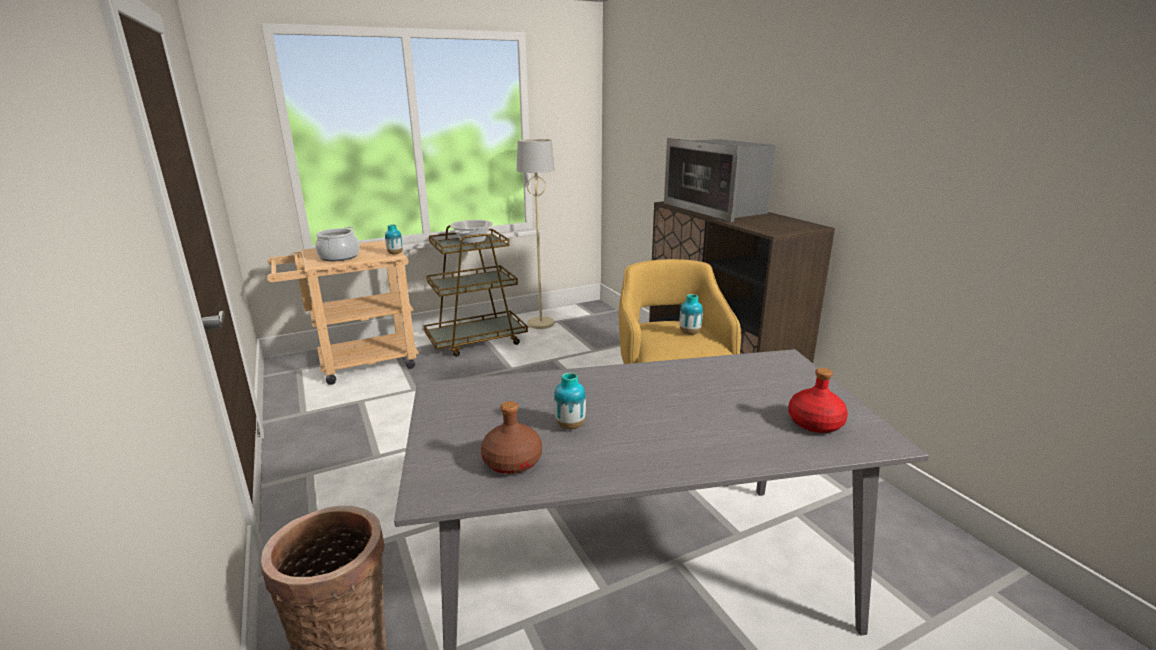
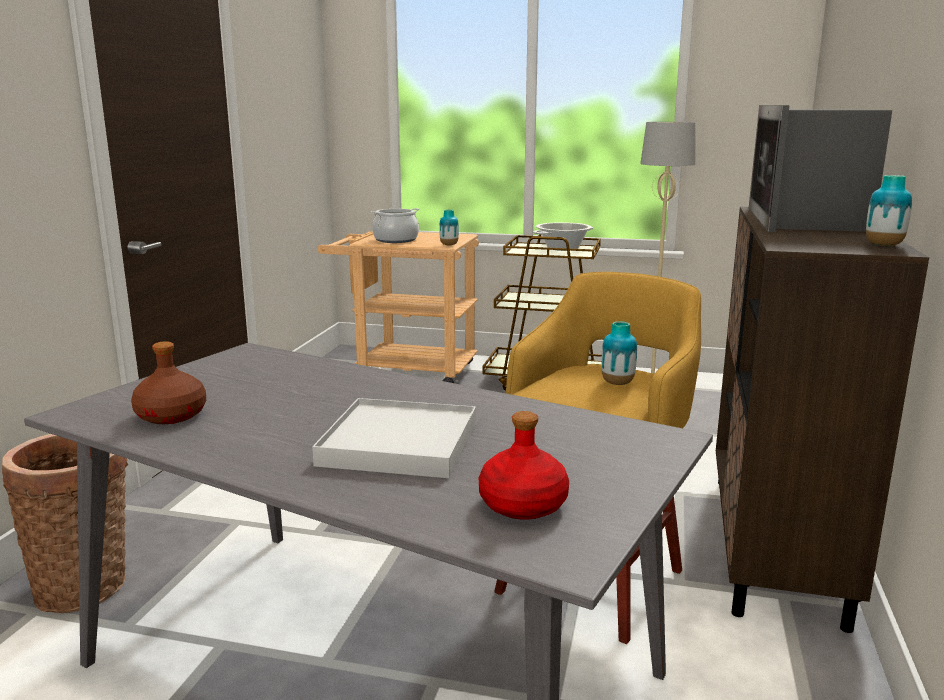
camera: 40 degrees right, 5 degrees down
vase [554,372,586,430] -> vase moved to [866,175,912,246]
none -> white tray [312,398,476,478]

